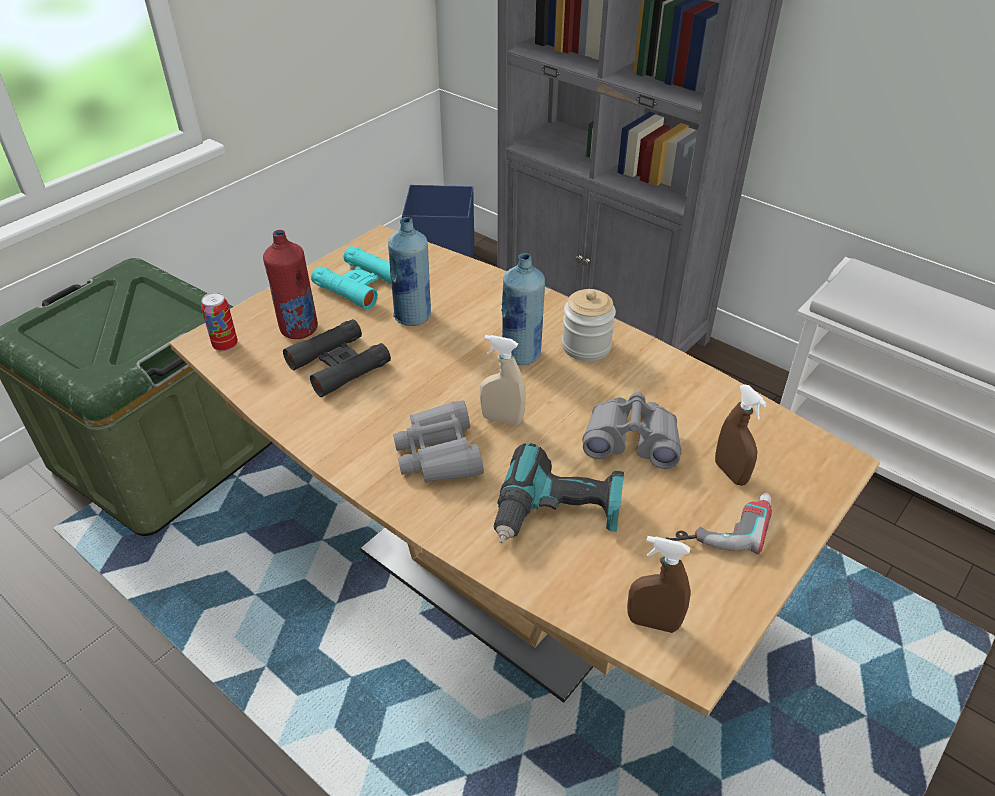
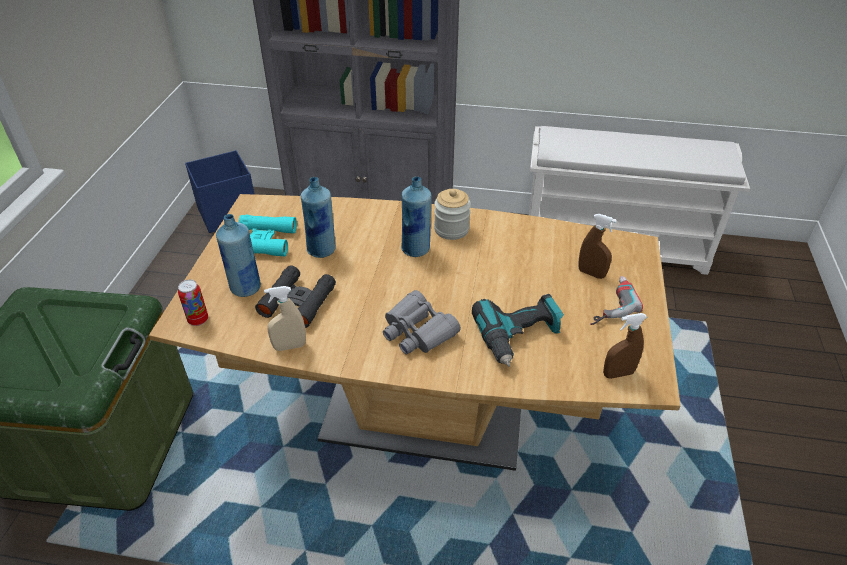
camera: 30 degrees left, 0 degrees up
red bottle [263,230,318,339] -> blue bottle [216,214,261,297]
beige spray bottle [480,335,526,425] -> beige spray bottle moved to [264,286,306,351]
grey binoculars [582,392,682,469] -> none

